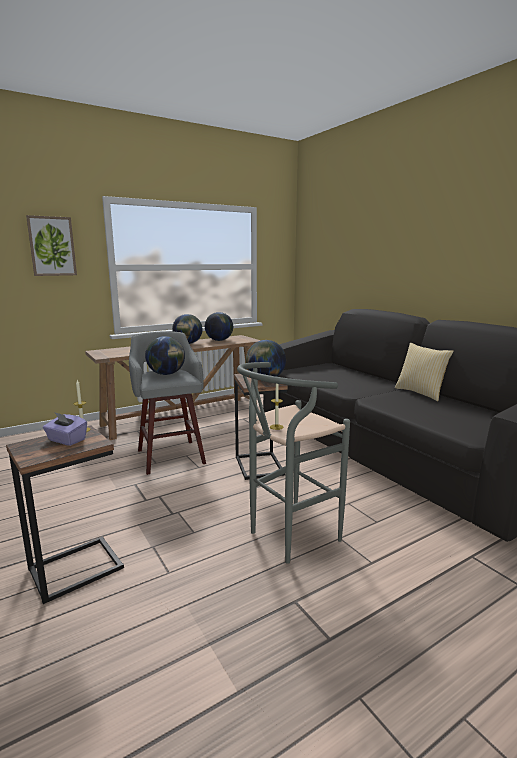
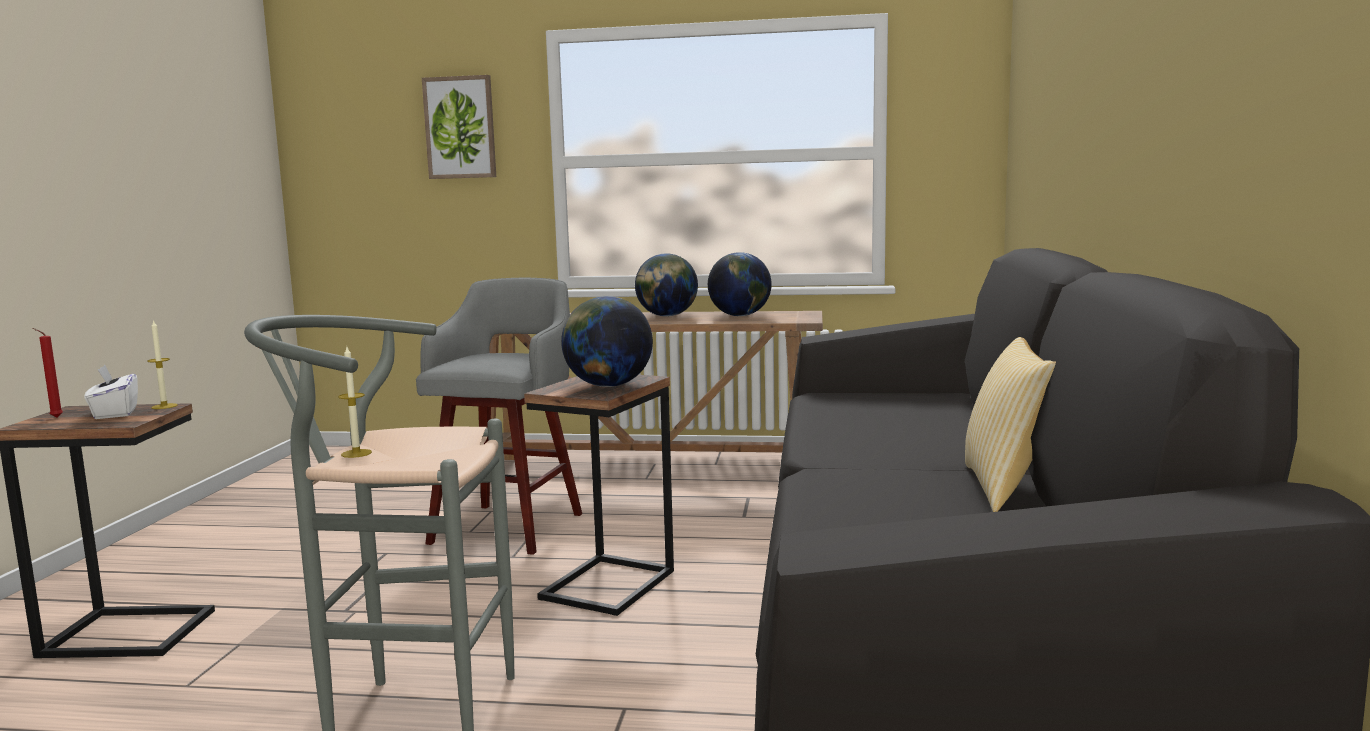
camera: 40 degrees right, 5 degrees down
purple tissue box [43,412,87,446] -> white tissue box [85,365,138,419]
globe [145,336,185,375] -> none
none -> red candle [32,328,63,418]

